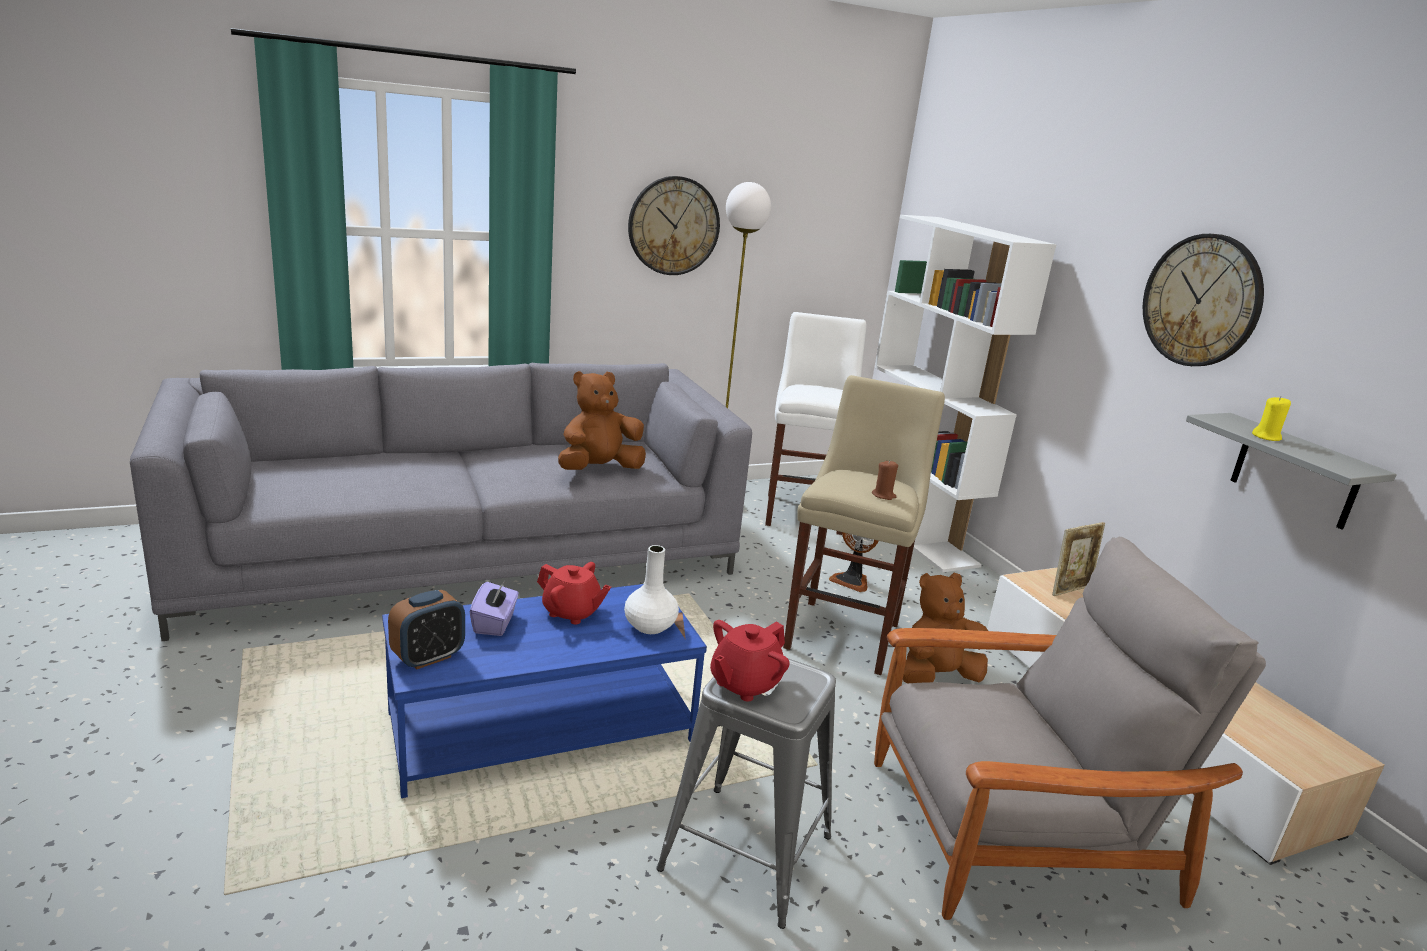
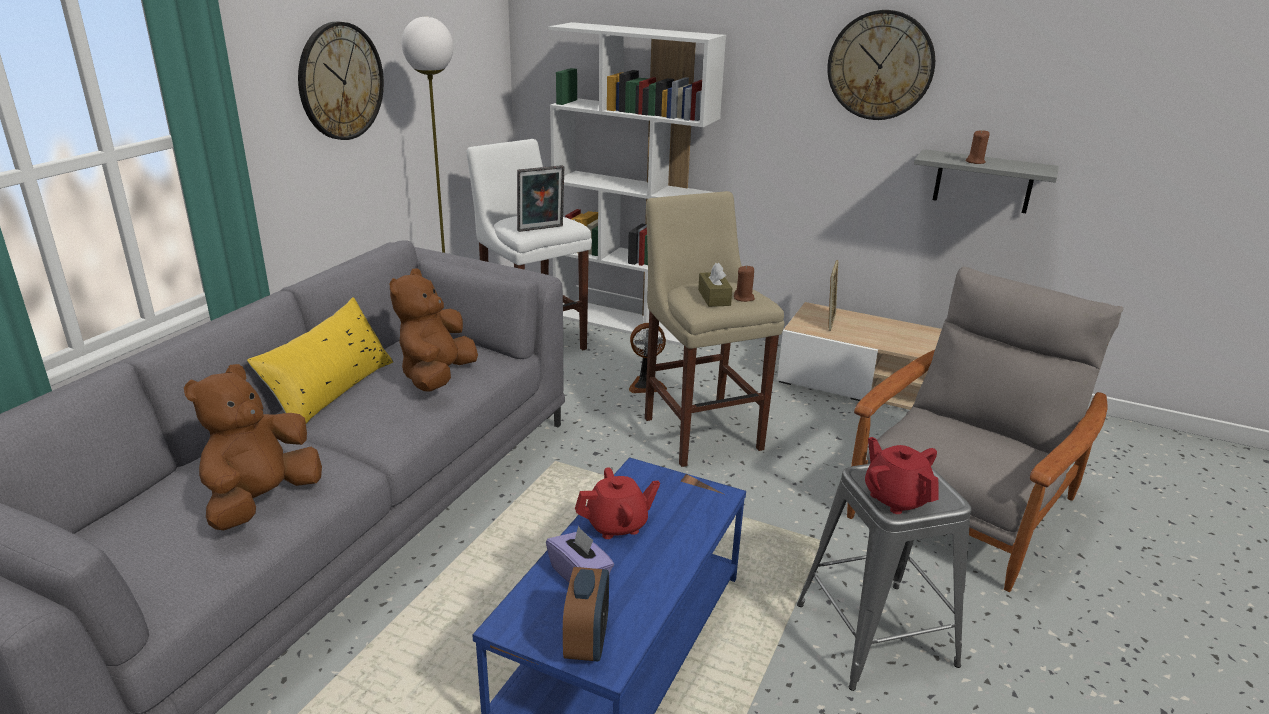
camera: 40 degrees left, 5 degrees up
white vase [624,545,679,634] -> none
red teapot [710,620,790,702] -> red teapot turned 150 degrees clockwise [865,437,938,514]
brown plush toy [903,573,988,684] -> brown plush toy moved to [184,364,322,530]
yellow candle [1252,396,1291,441] -> brown candle [966,129,990,164]
none -> yellow pillow [247,297,393,424]
none -> picture frame [517,165,565,232]
none -> brown tissue box [698,263,732,307]

